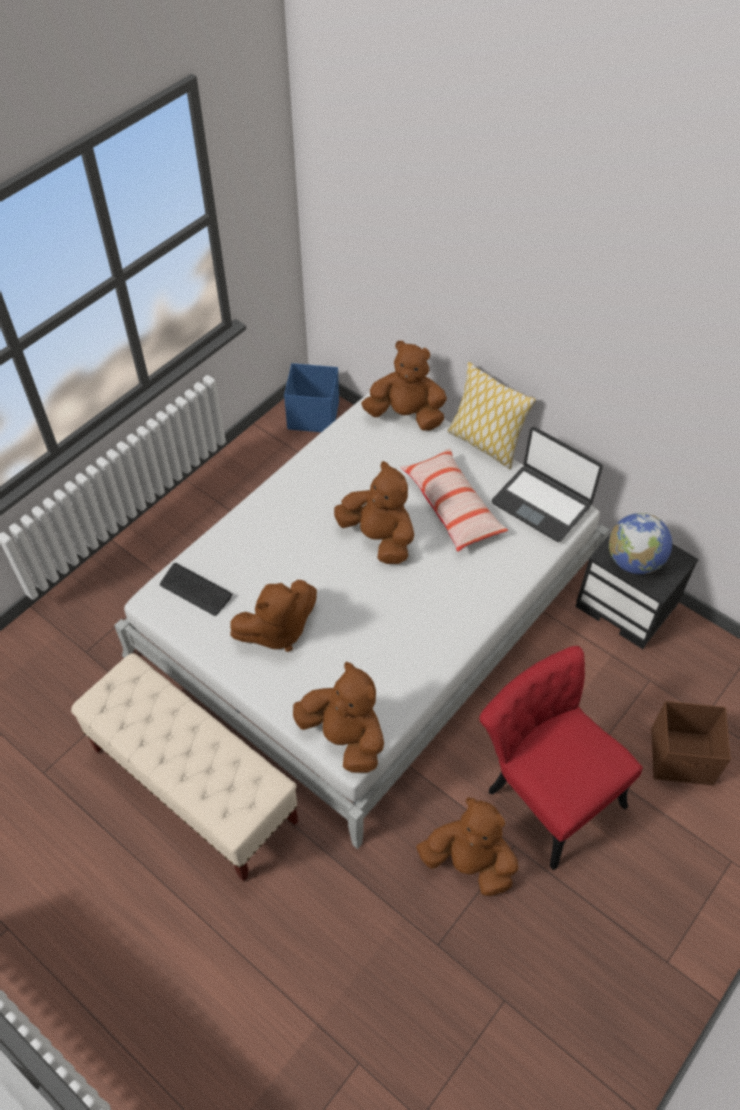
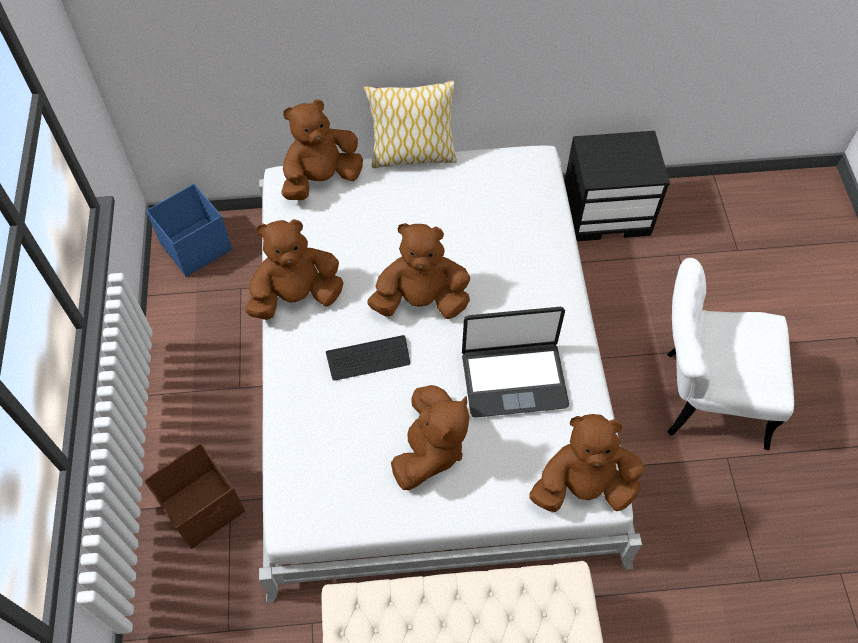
camera: 45 degrees left, 5 degrees up
keyboard [160,563,232,616] -> keyboard moved to [326,335,410,381]
pillow [400,448,508,552] -> none
brown plush toy [416,798,519,896] -> brown plush toy moved to [245,219,344,320]
red chair [479,646,643,870] -> white chair [667,258,794,450]
laptop [492,427,603,542] -> laptop moved to [462,307,569,417]
globe [609,513,672,574] -> none
brown storage box [651,701,731,785] -> brown storage box moved to [144,443,245,549]

